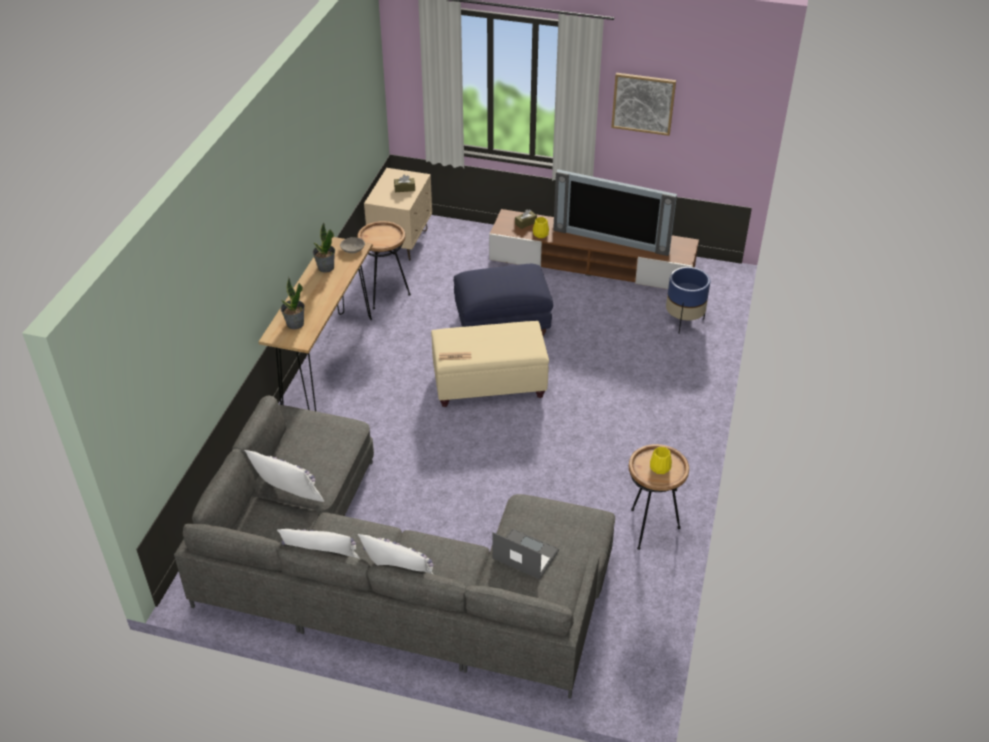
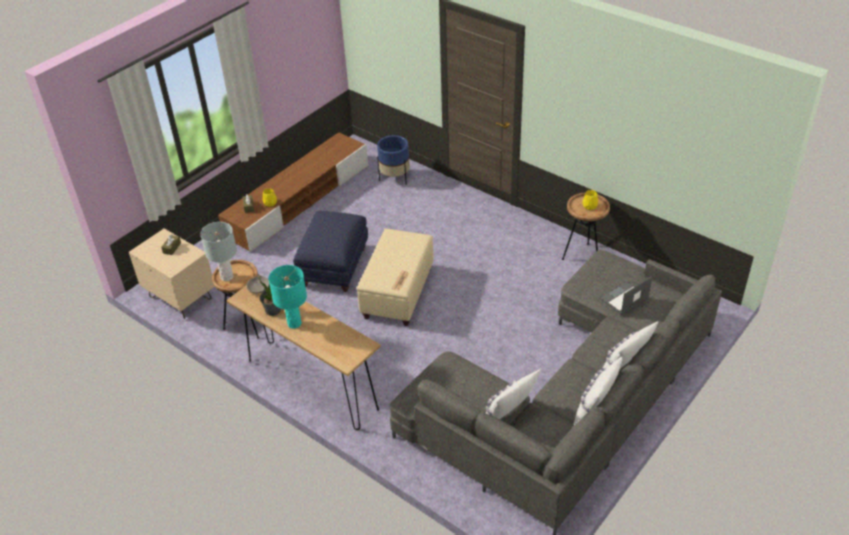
camera: 65 degrees left, 0 degrees up
potted plant [281,278,305,329] -> none
television [553,169,677,256] -> none
picture [611,73,676,136] -> none
none -> grey table lamp [200,222,237,281]
none -> turquoise table lamp [269,265,307,329]

